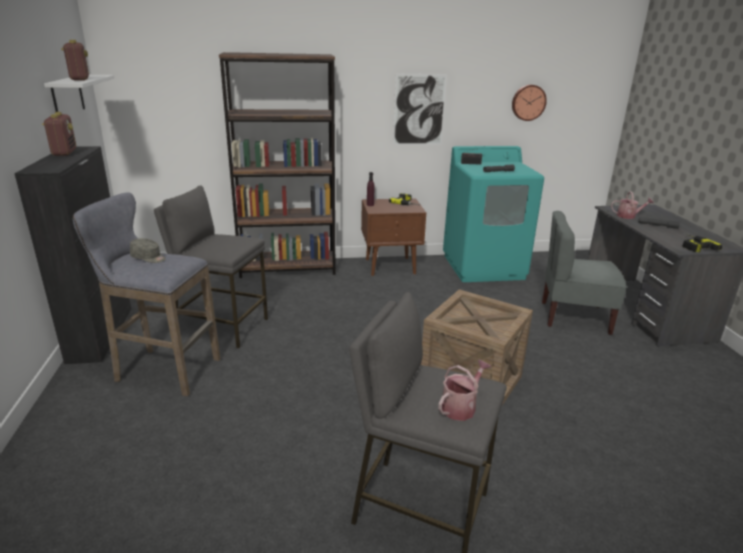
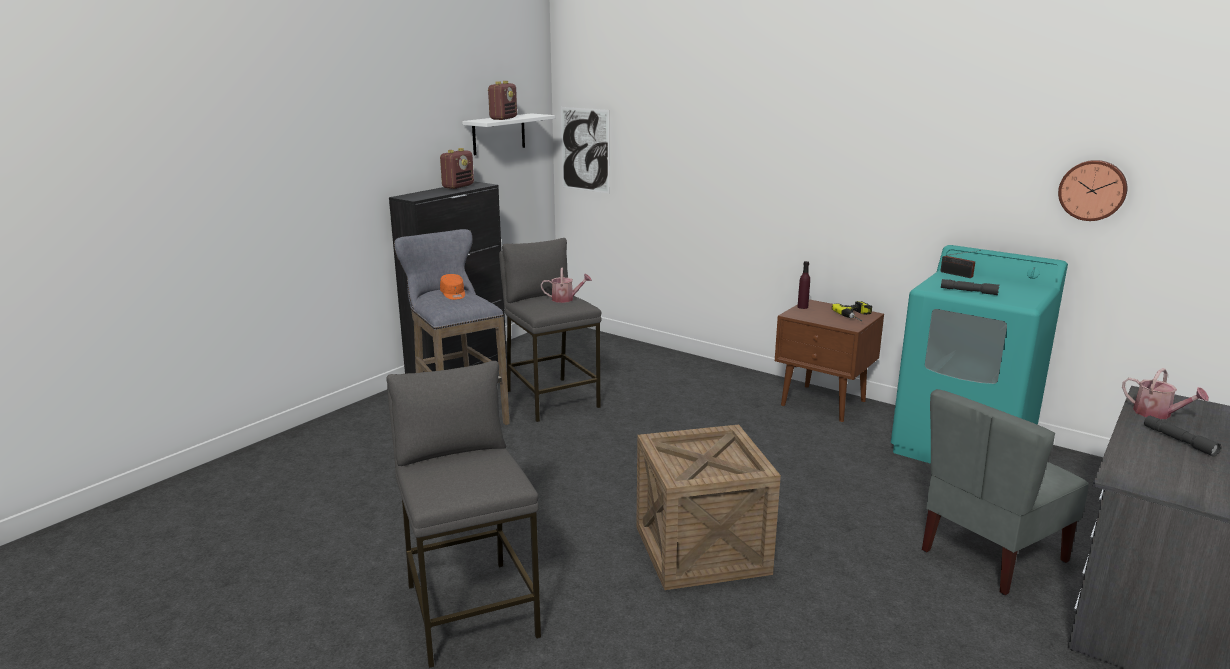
camera: 45 degrees right, 5 degrees down
grey cap [130,238,166,263] -> orange cap [440,274,465,300]
brown bookcase [219,52,335,278] -> none
picture [393,74,447,145] -> picture moved to [561,107,609,193]
watering can [438,359,491,421] -> watering can moved to [541,268,592,303]
grey chair [542,211,627,335] -> grey chair turned 90 degrees counterclockwise [922,389,1089,595]
power drill [682,233,723,252] -> none

